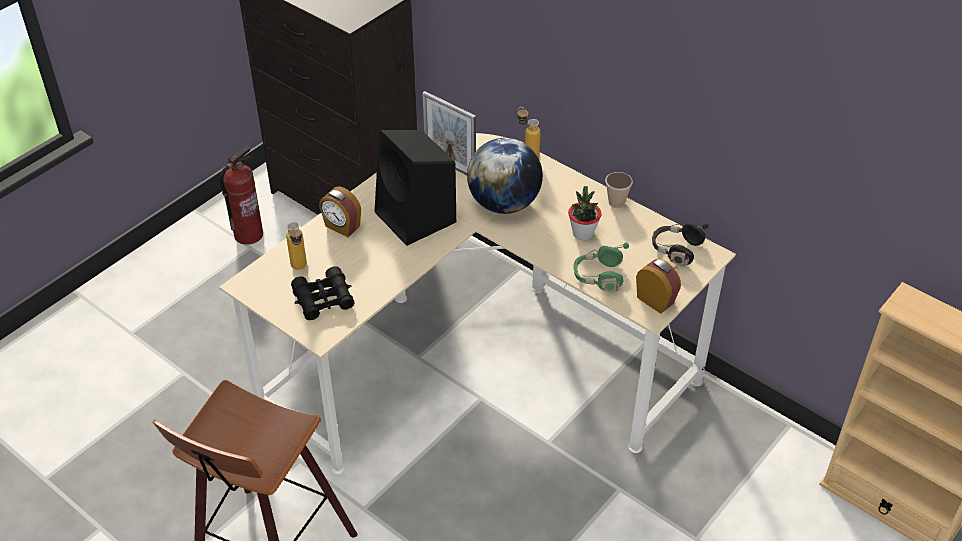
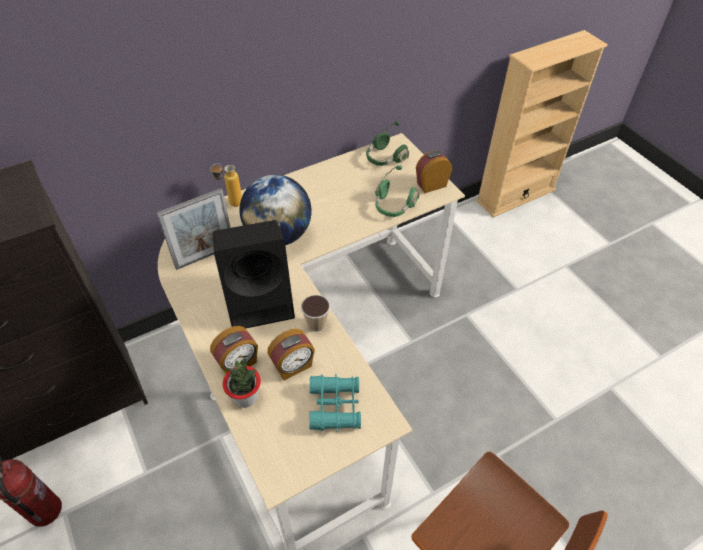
camera: 70 degrees left, 5 degrees up
bottle [286,222,307,270] -> none
black binoculars [291,266,355,320] -> turquoise binoculars [309,374,361,432]
potted plant [568,186,602,240] -> potted plant moved to [223,357,261,408]
cup [605,172,633,208] -> cup moved to [301,295,330,332]
black headphones [652,222,709,266] -> green headphones [366,121,409,166]
none -> alarm clock [267,329,315,381]

